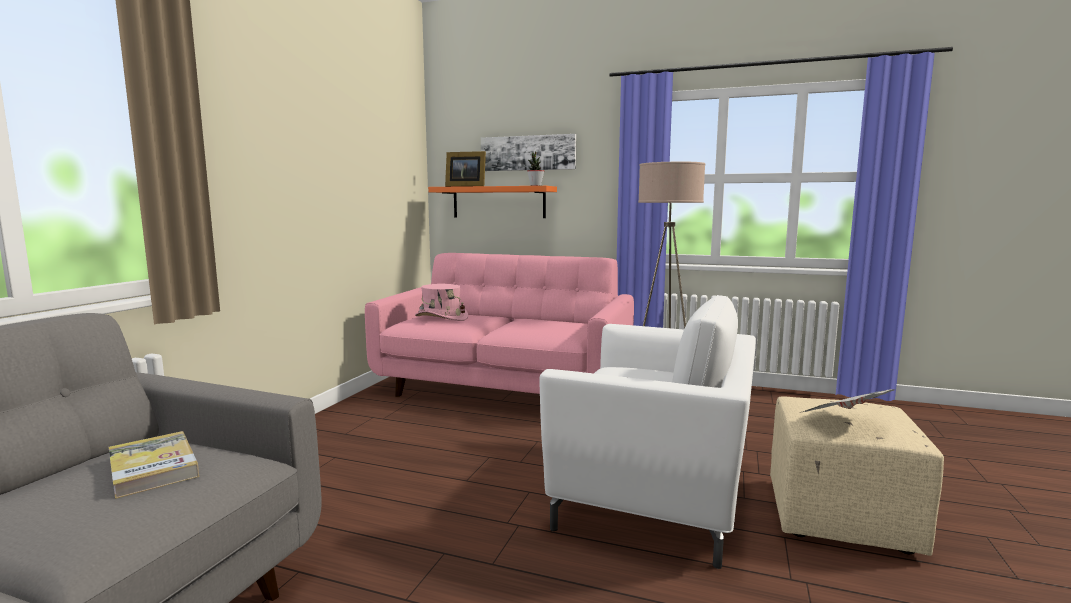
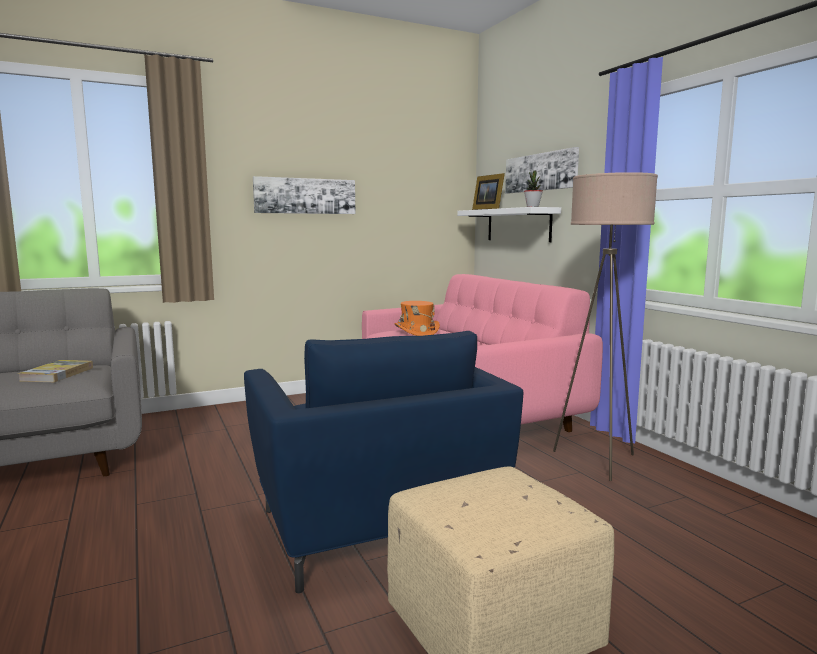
camera: 45 degrees right, 0 degrees up
pink hat [415,284,468,321] -> orange hat [395,301,440,336]
orange shelf [428,186,557,218] -> white shelf [457,207,561,242]
white armchair [539,295,756,569] -> blue armchair [244,331,523,593]
newspaper [803,389,894,412] -> none
none -> picture [253,176,355,214]

